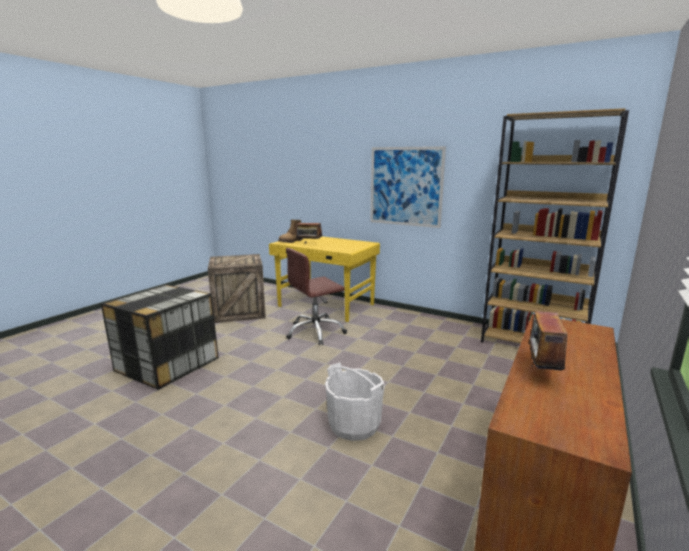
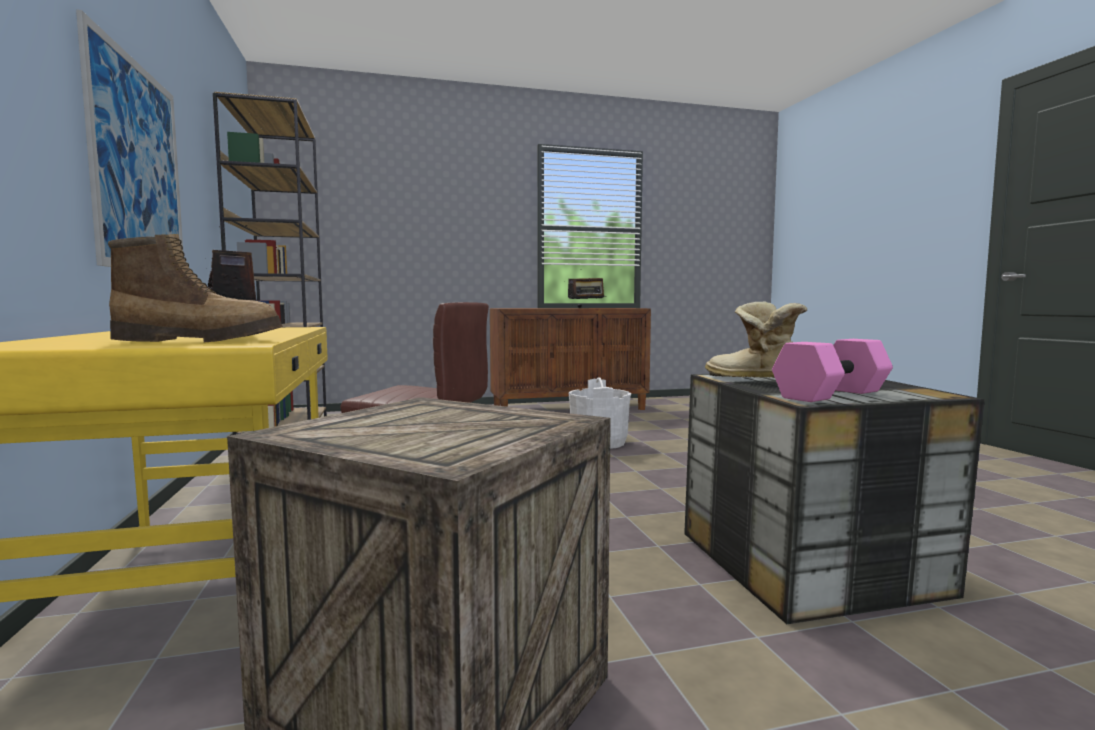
camera: 135 degrees left, 10 degrees down
none -> boot [705,302,807,378]
none -> pink dumbbell [772,339,893,402]

